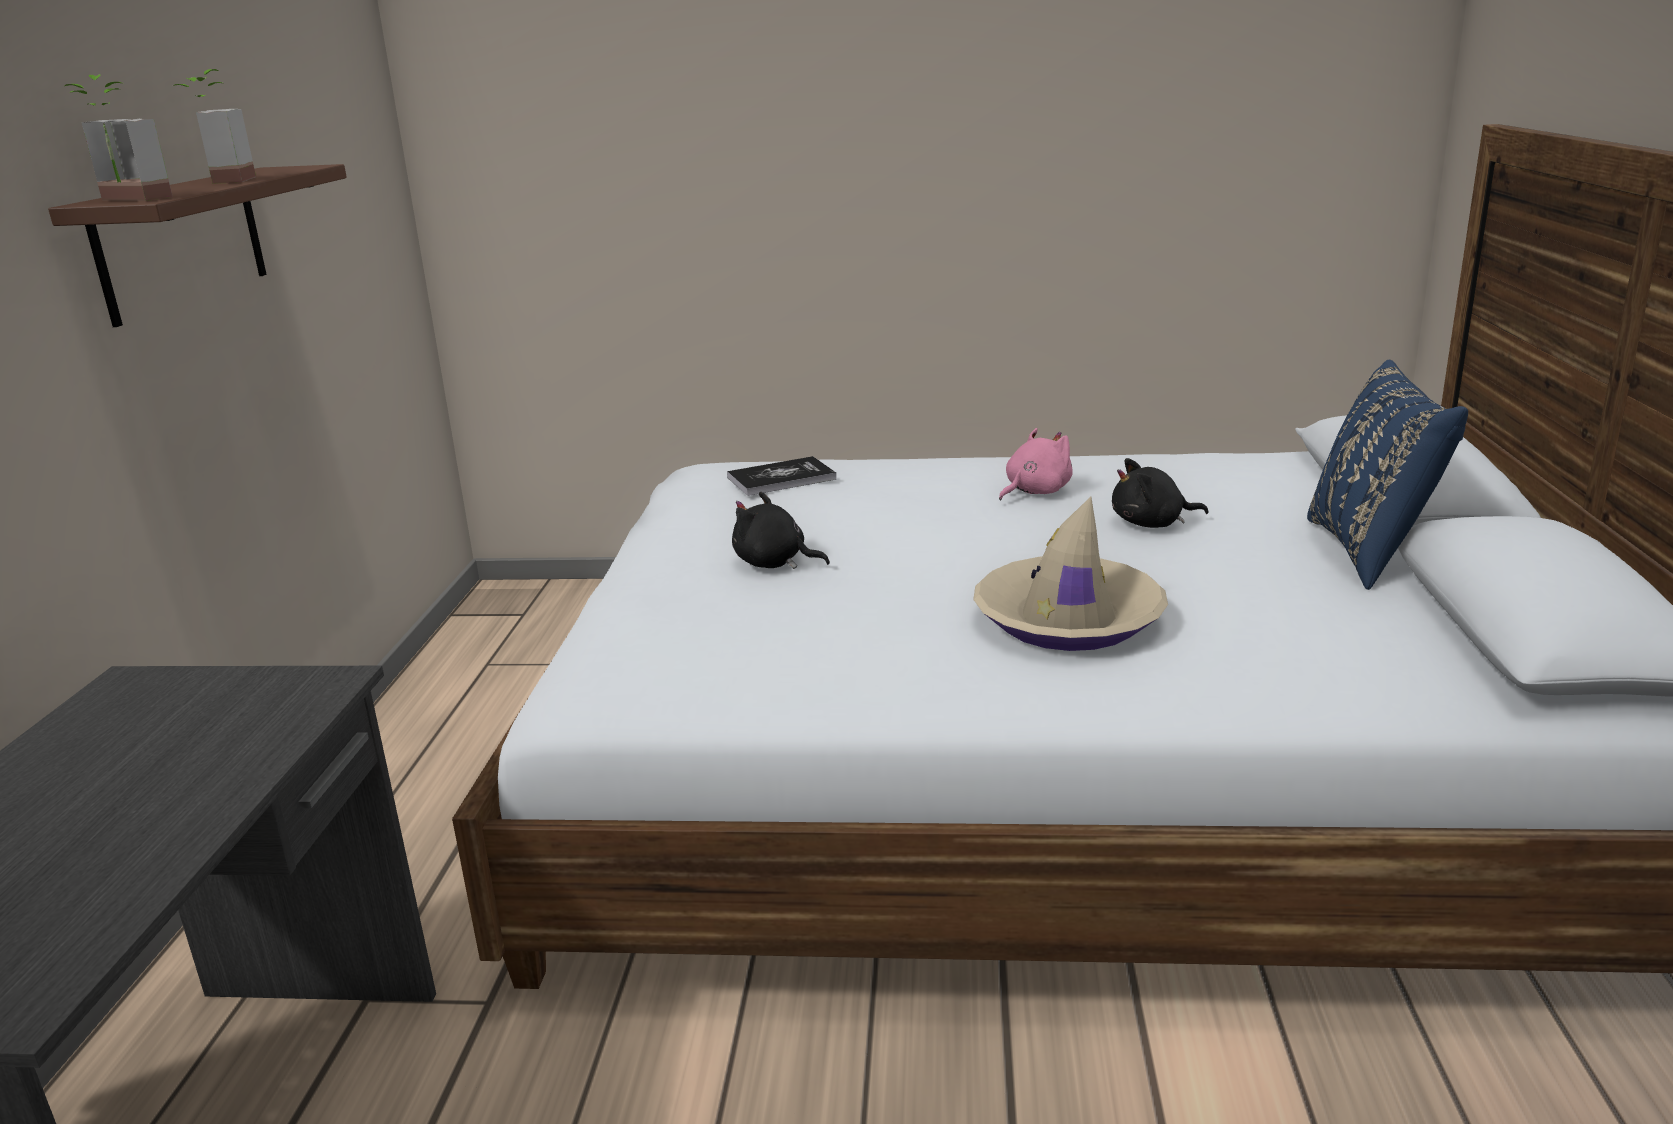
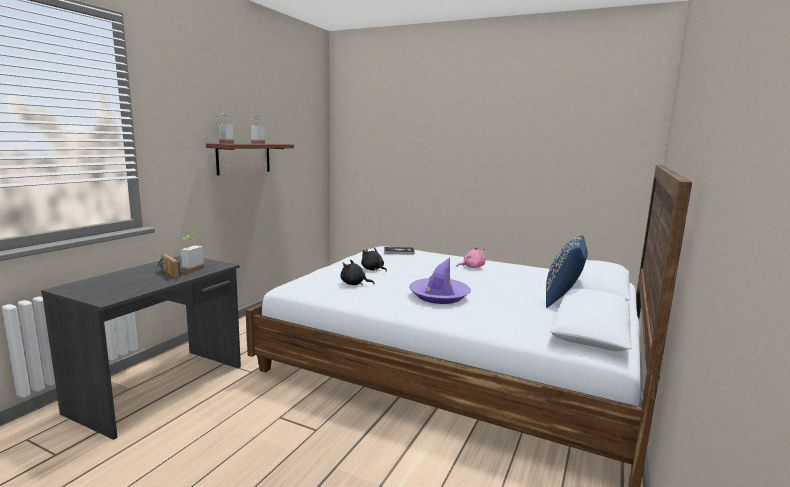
camera: 20 degrees right, 10 degrees down
beige hat [973,497,1168,651] -> purple hat [409,258,471,304]
black plush toy [1112,458,1209,528] -> black plush toy moved to [341,260,375,286]
none -> radio [157,254,181,278]
none -> potted plant [181,234,204,273]

